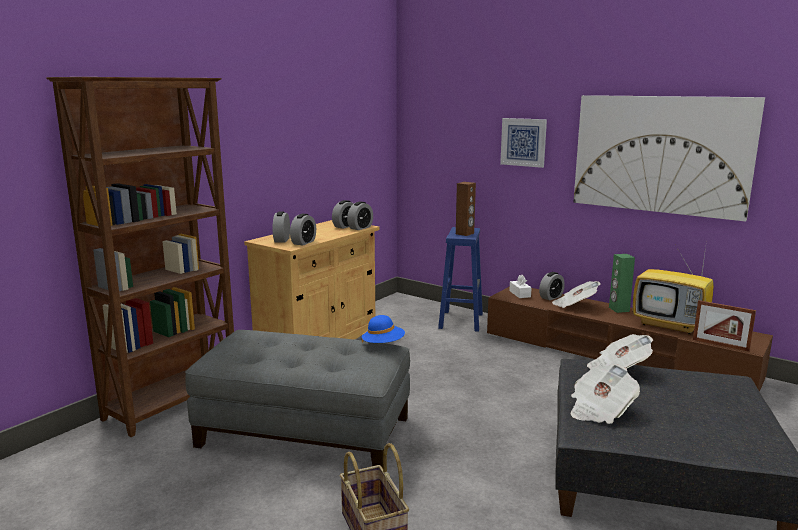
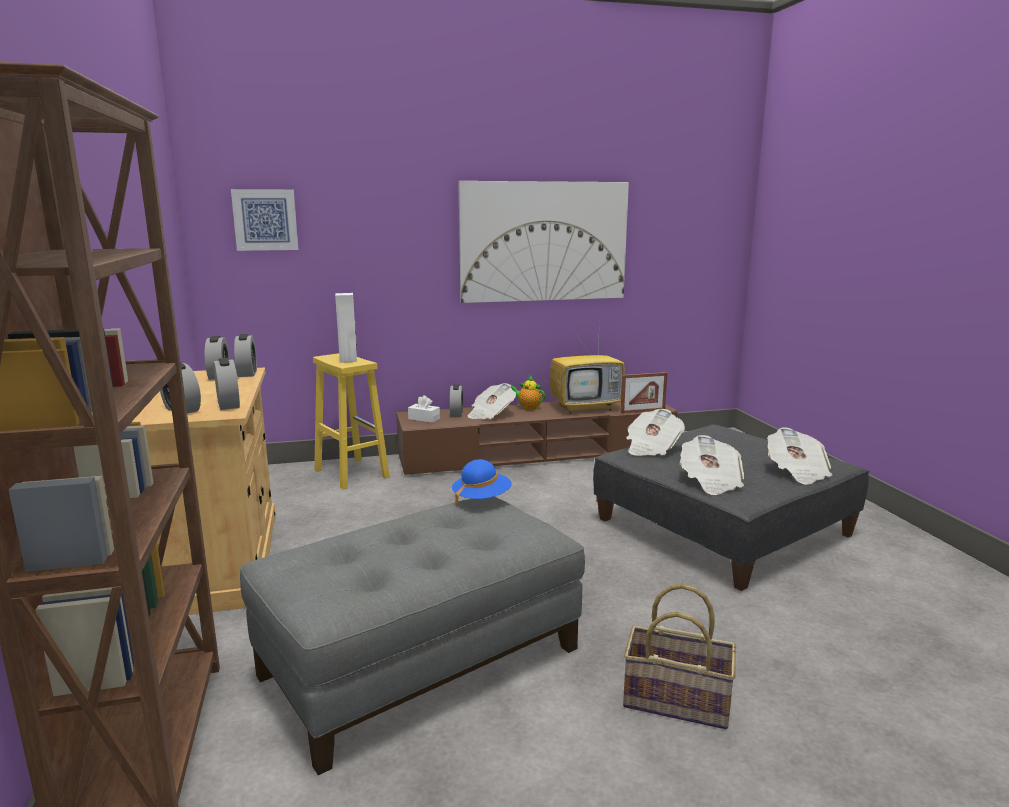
camera: 50 degrees left, 0 degrees up
blue stool [438,227,483,332] -> yellow stool [313,353,390,489]
brown speaker [456,182,476,236] -> white speaker [335,293,357,363]
picture [500,118,547,168] -> picture moved to [231,189,298,251]
green speaker [609,254,635,313] -> teapot [511,376,545,410]
none -> newspaper [767,427,832,485]

